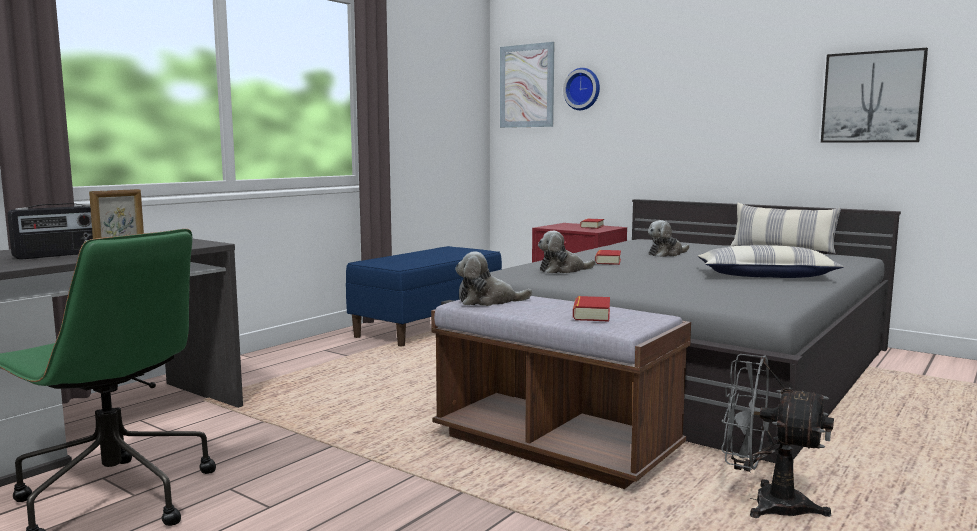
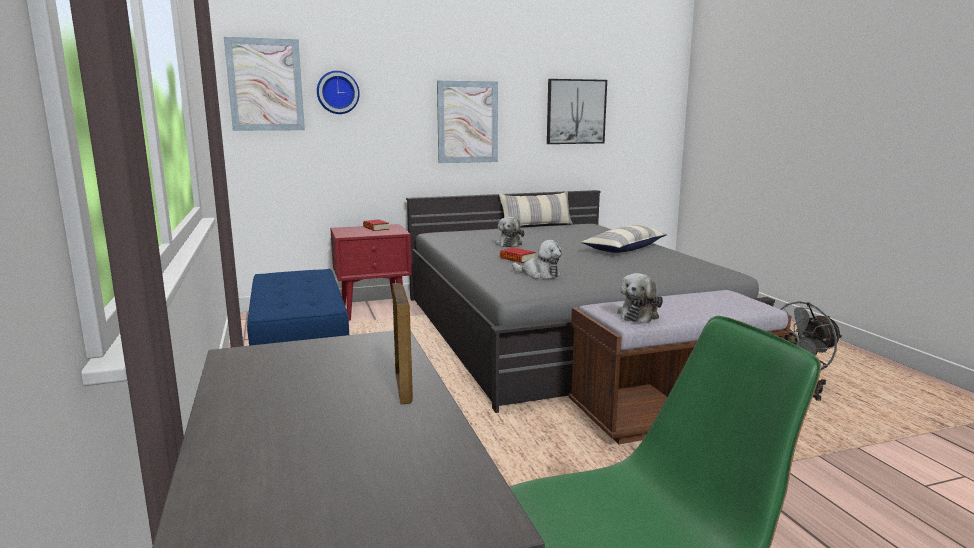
camera: 55 degrees left, 5 degrees up
radio [7,203,93,260] -> none
plush toy [538,231,596,274] -> plush toy turned 75 degrees counterclockwise [512,240,562,279]
book [573,296,610,321] -> none
none -> picture [437,81,498,163]

